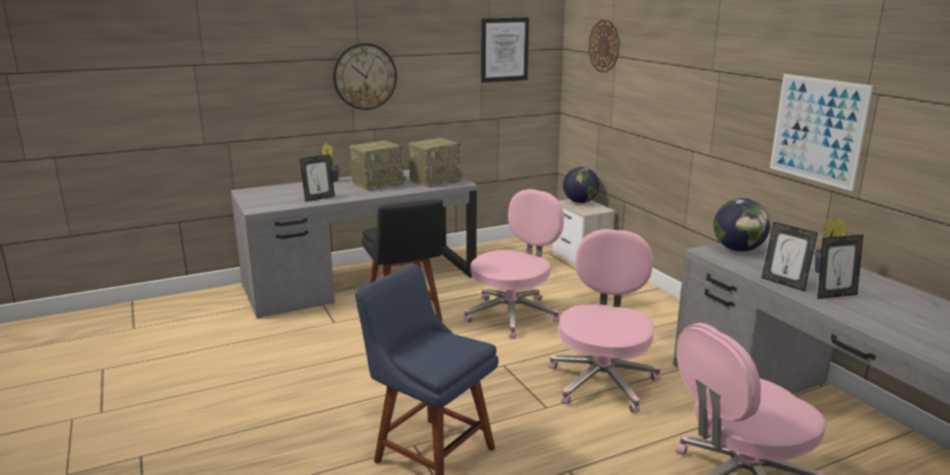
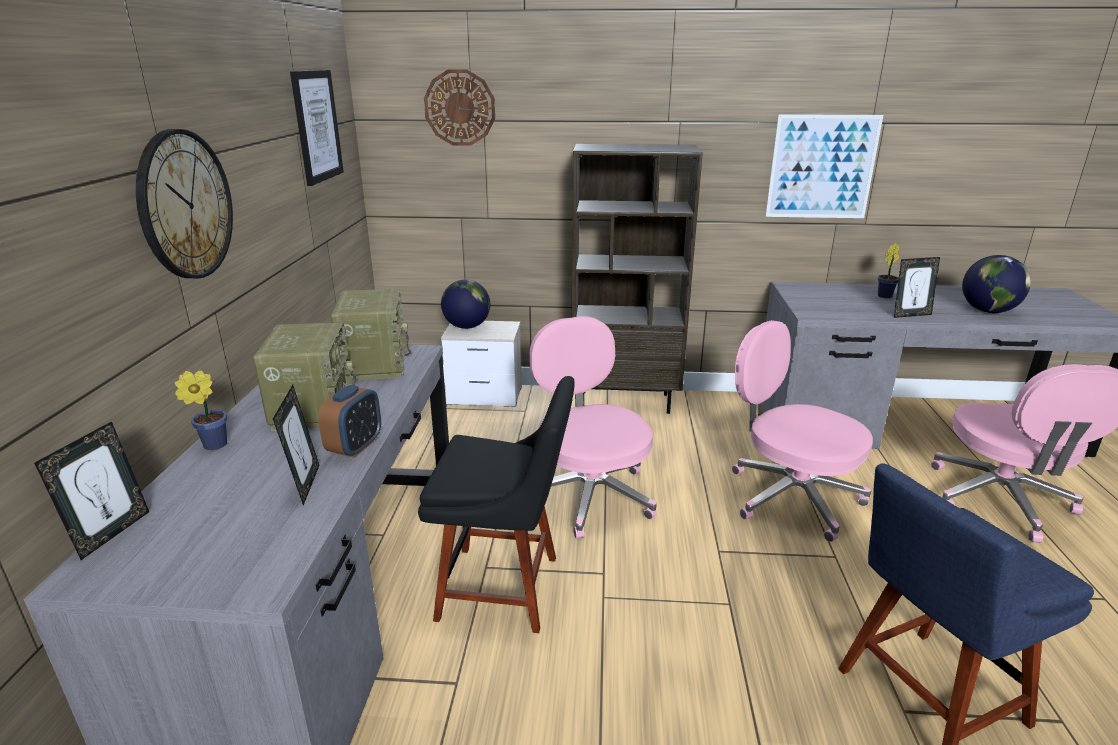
camera: 60 degrees left, 5 degrees up
globe [714,198,771,252] -> globe moved to [962,255,1031,313]
picture frame [817,235,863,299] -> picture frame moved to [34,421,149,560]
none -> alarm clock [318,385,381,458]
none -> brown bookcase [572,144,703,414]

